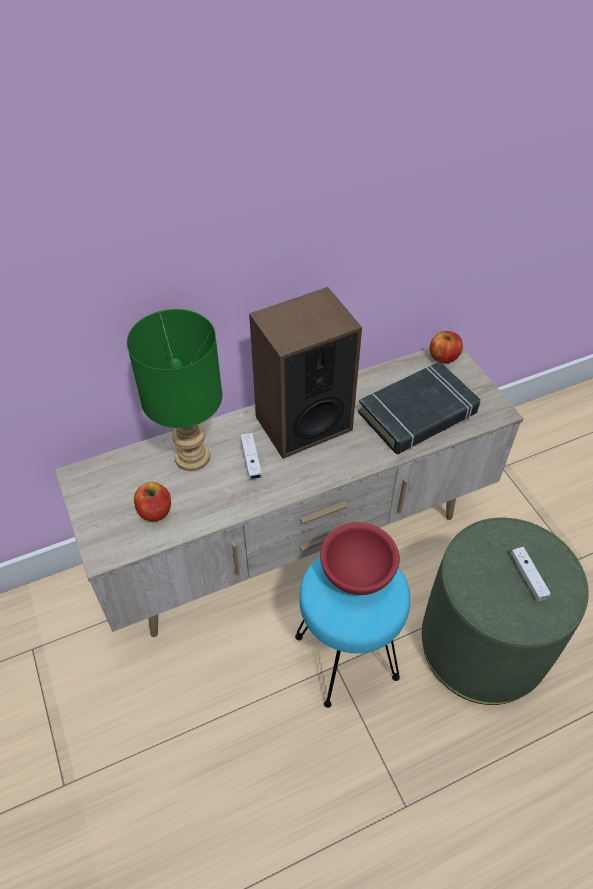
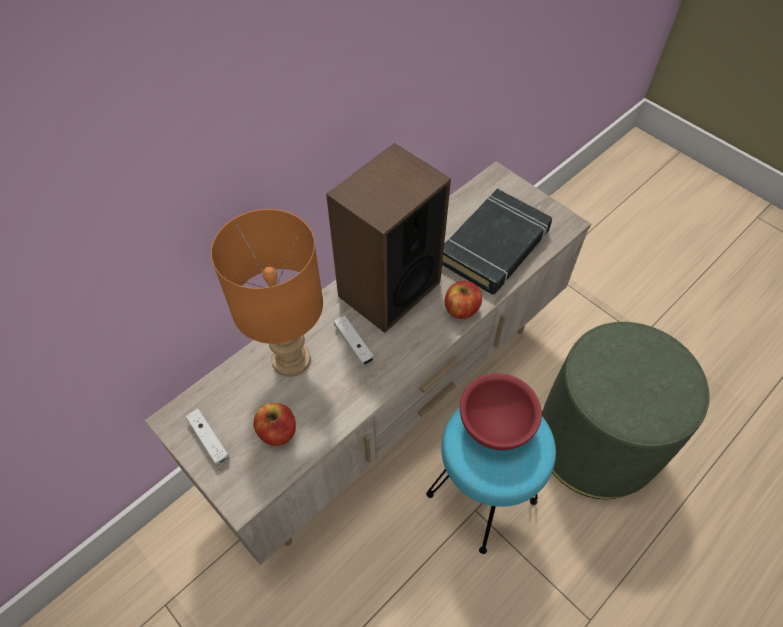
camera: 20 degrees left, 5 degrees up
green table lamp [127,309,222,471] -> orange table lamp [211,209,323,377]
apple [430,331,463,363] -> apple moved to [445,281,482,319]
white game controller [511,547,551,601] -> white game controller moved to [186,409,230,466]

